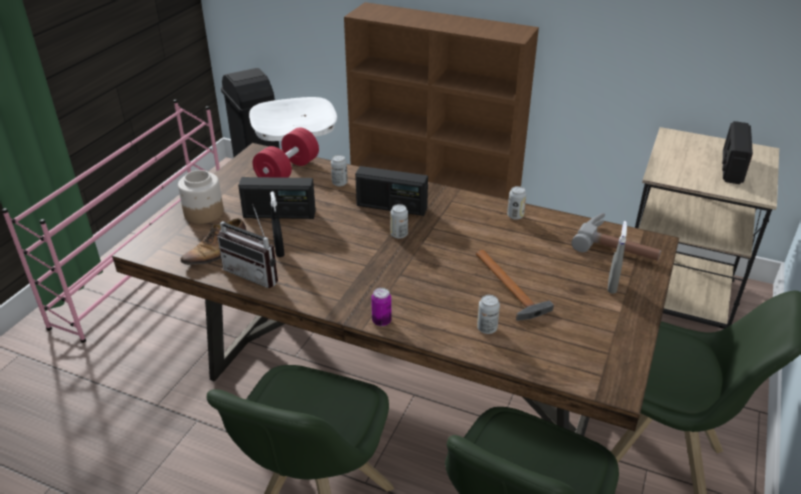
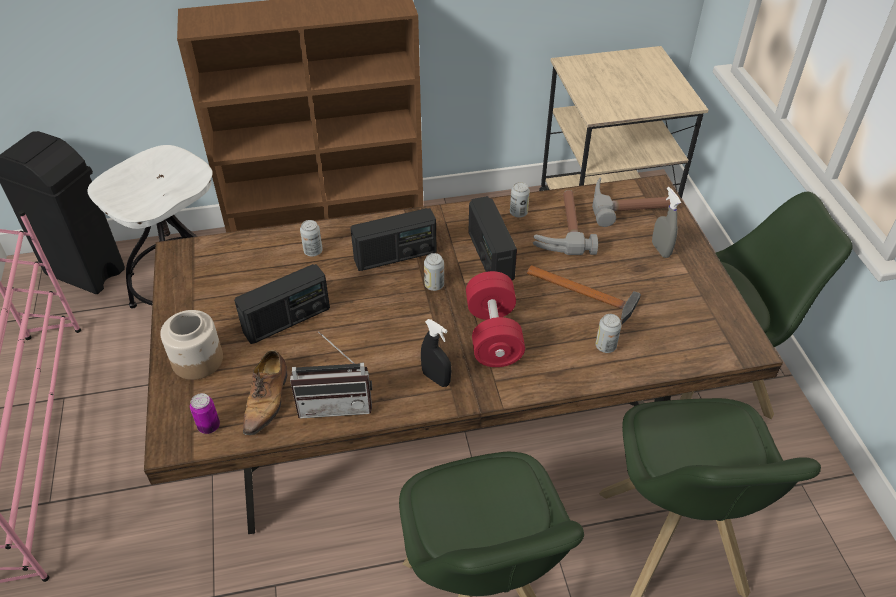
camera: 35 degrees left, 10 degrees up
red dumbbell [253,127,319,178] -> red dumbbell moved to [466,271,525,367]
black spray bottle [270,192,285,257] -> black spray bottle moved to [421,319,451,387]
can [371,288,392,326] -> can moved to [190,393,220,434]
radio [722,121,753,184] -> radio moved to [468,196,517,280]
none -> hammer [533,190,598,255]

